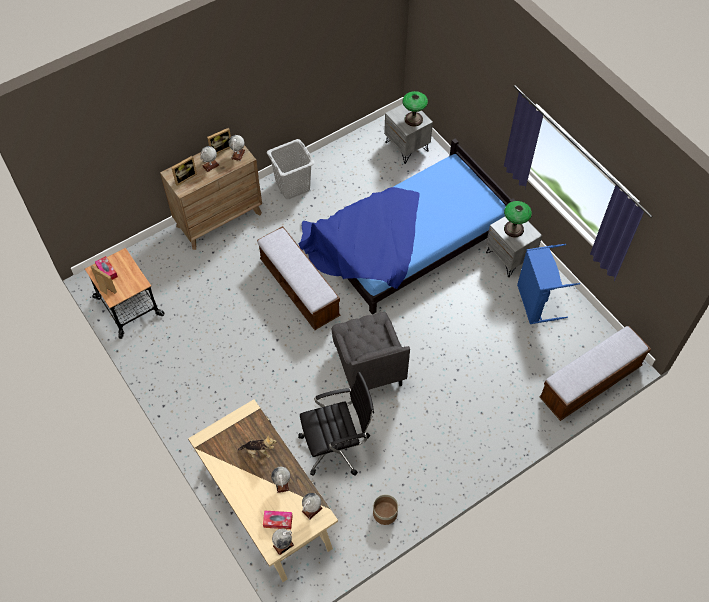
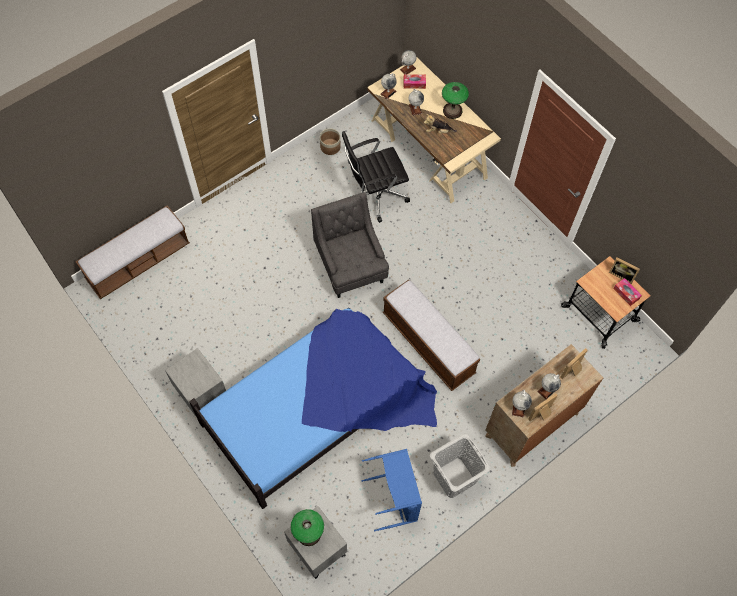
camera: 175 degrees right, 5 degrees up
table lamp [504,201,532,238] -> table lamp moved to [442,82,469,119]
blue laundry basket [517,244,580,324] -> blue laundry basket moved to [362,449,422,531]

